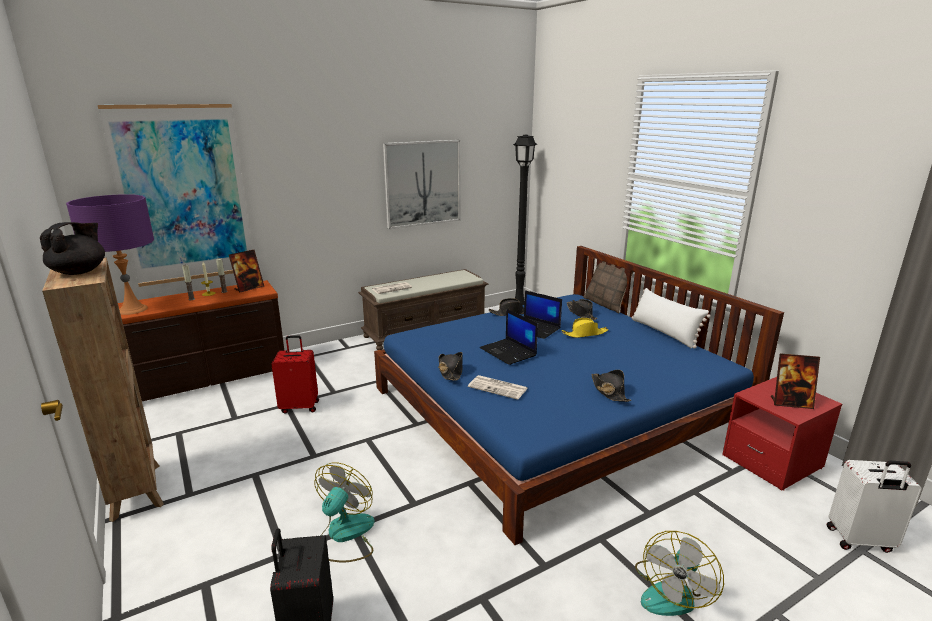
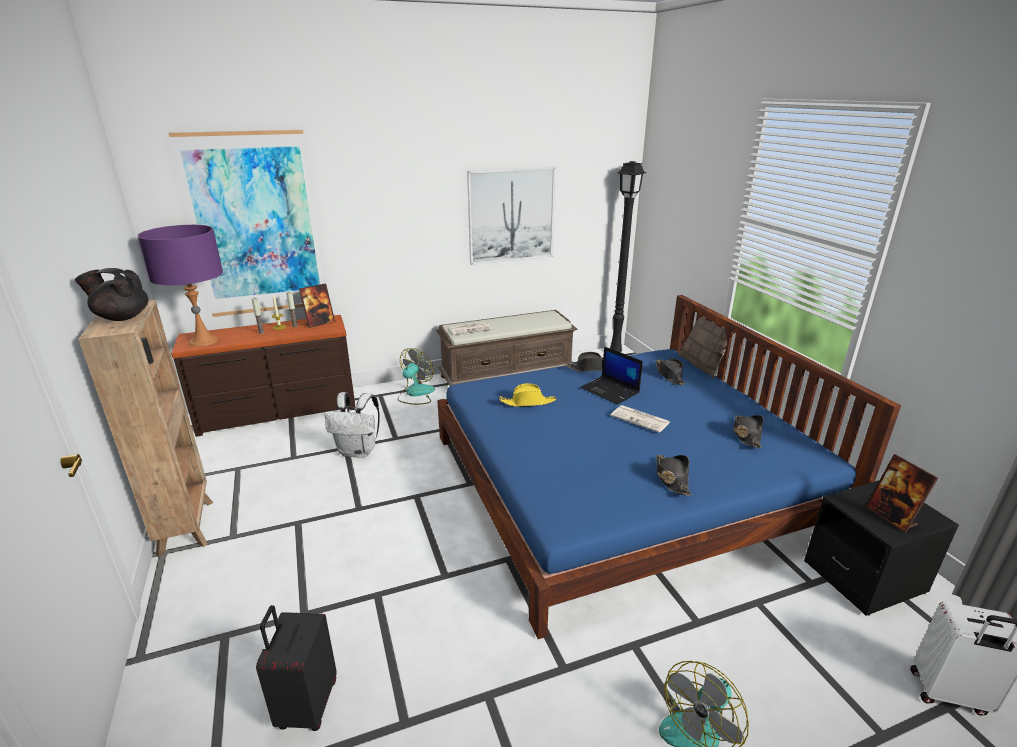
camera: 10 degrees right, 5 degrees up
black teapot [40,222,105,275] -> black teapot turned 120 degrees counterclockwise [75,268,149,321]
red suitcase [271,335,319,414] -> white backpack [325,392,380,458]
fan [314,463,375,562] -> fan moved to [397,348,435,405]
black hat [438,352,463,381] -> black hat moved to [733,415,764,448]
newspaper [468,375,528,400] -> newspaper moved to [611,405,670,433]
laptop [480,309,538,365] -> none
yellow hat [562,318,608,338] -> yellow hat moved to [499,383,556,407]
white pillow [632,288,711,349] -> none
red nightstand [722,377,842,490] -> black nightstand [804,480,959,616]
picture frame [771,353,820,409] -> picture frame turned 45 degrees clockwise [865,454,938,533]

